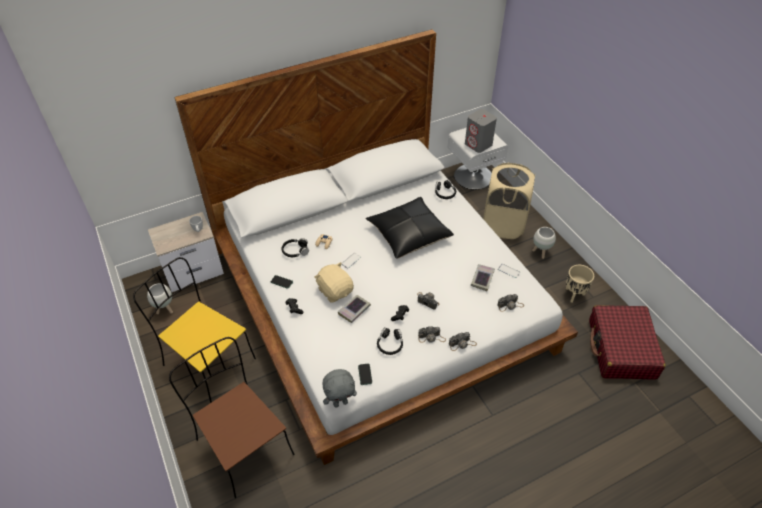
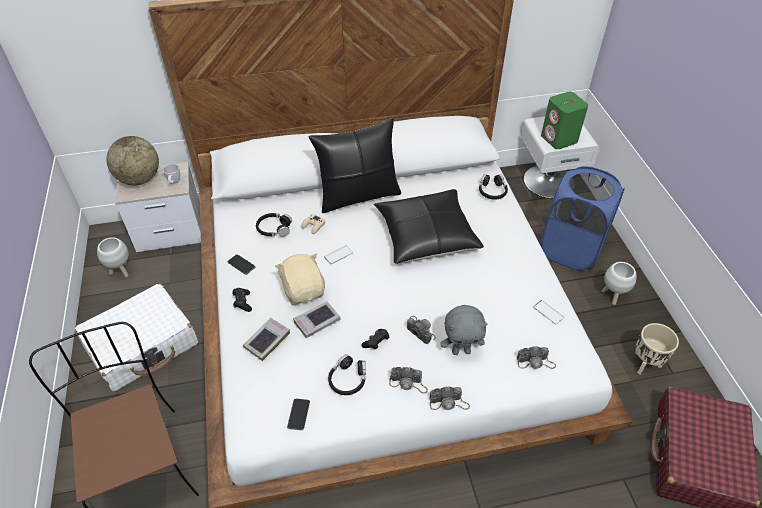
camera: 15 degrees right, 0 degrees up
yellow chair [133,257,256,403] -> white suitcase [75,283,198,391]
grey plush toy [322,369,357,408] -> grey plush toy moved to [441,305,488,355]
grey speaker [465,109,497,153] -> green speaker [541,92,588,149]
book [471,264,495,291] -> book moved to [243,318,290,361]
beige laundry basket [483,163,535,239] -> blue laundry basket [540,166,625,271]
none -> globe [106,136,159,185]
none -> black pillow [308,118,401,213]

